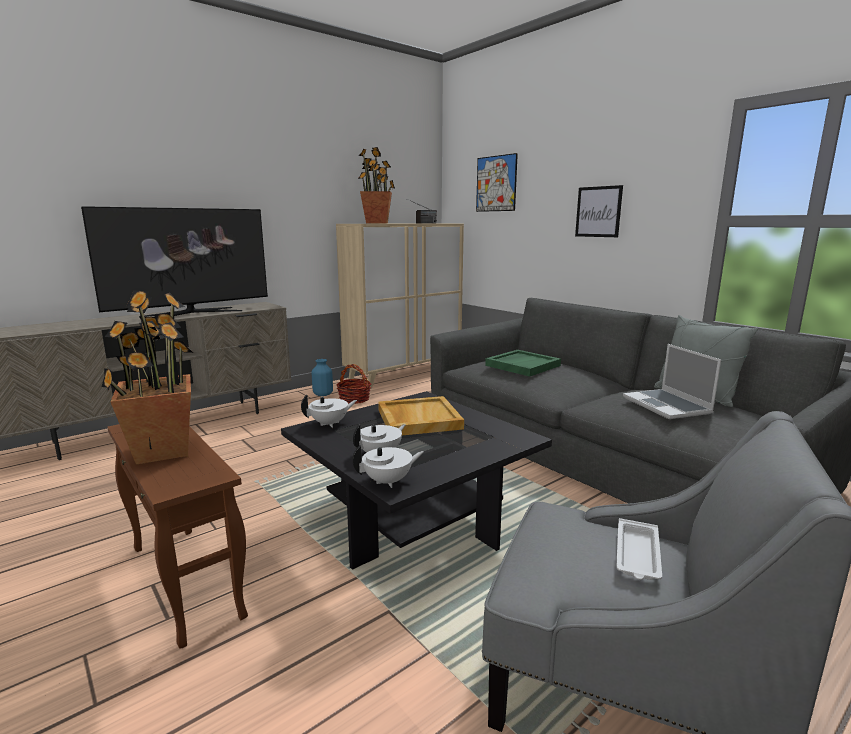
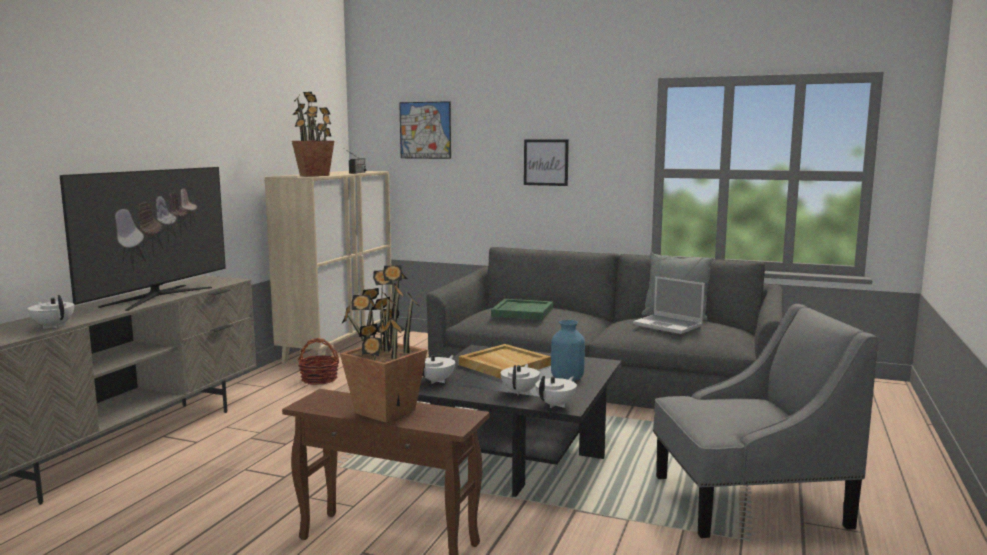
camera: 30 degrees left, 5 degrees down
blue vase [312,359,333,396] -> blue vase moved to [551,320,585,381]
white tray [616,518,662,580] -> none
none -> white teapot [28,295,74,329]

